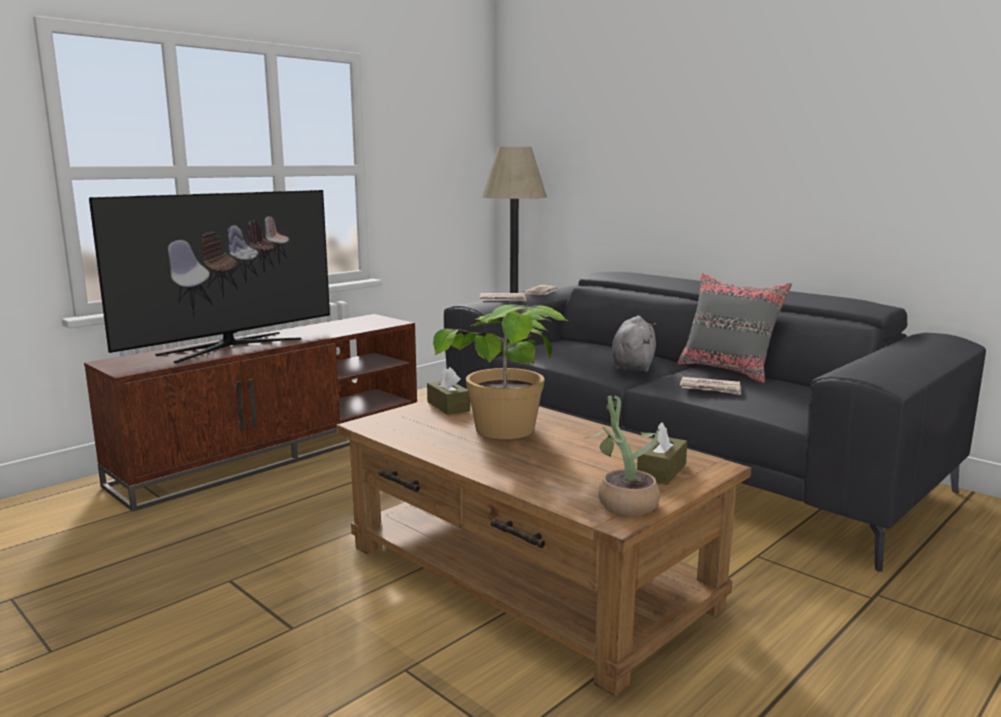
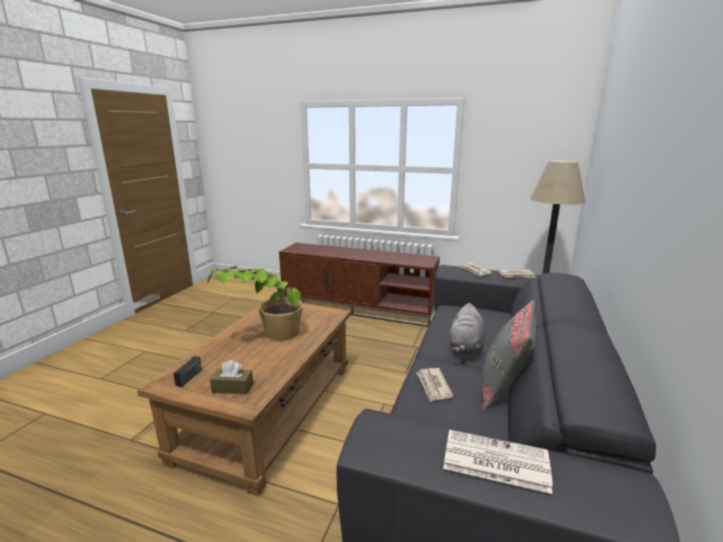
camera: 65 degrees right, 5 degrees up
television [89,190,330,363] -> none
brown tissue box [427,367,470,415] -> none
potted plant [582,395,660,516] -> radio [159,356,202,387]
grey plush toy [612,316,656,372] -> grey plush toy turned 120 degrees clockwise [450,303,485,354]
none -> newspaper [443,430,553,494]

